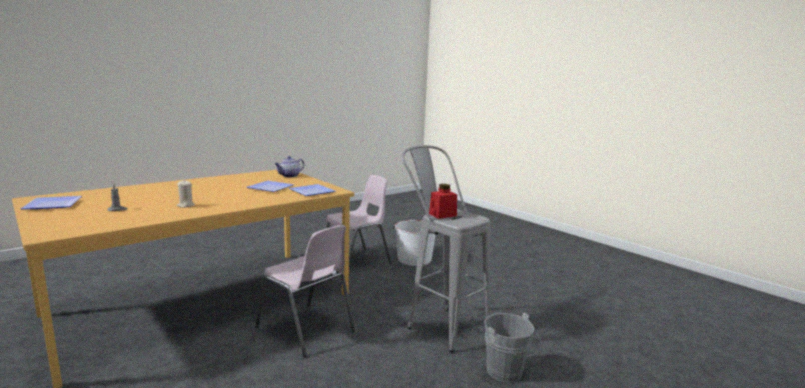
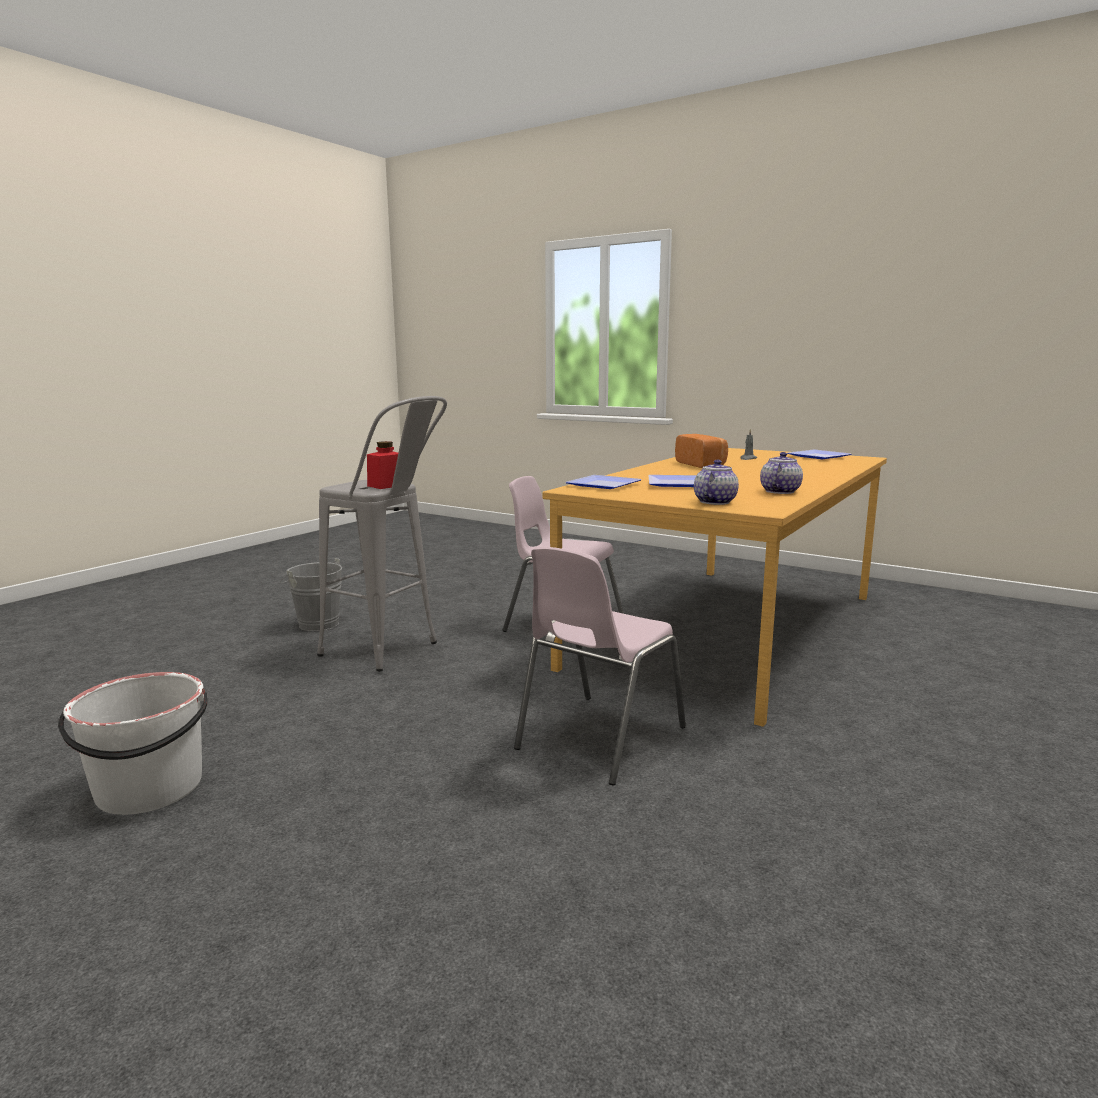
camera: 165 degrees right, 0 degrees up
beige candle [177,180,195,208] -> bread [675,434,728,468]
white bucket [393,220,435,266] -> white bucket moved to [58,672,207,815]
none -> teapot [760,452,803,494]

